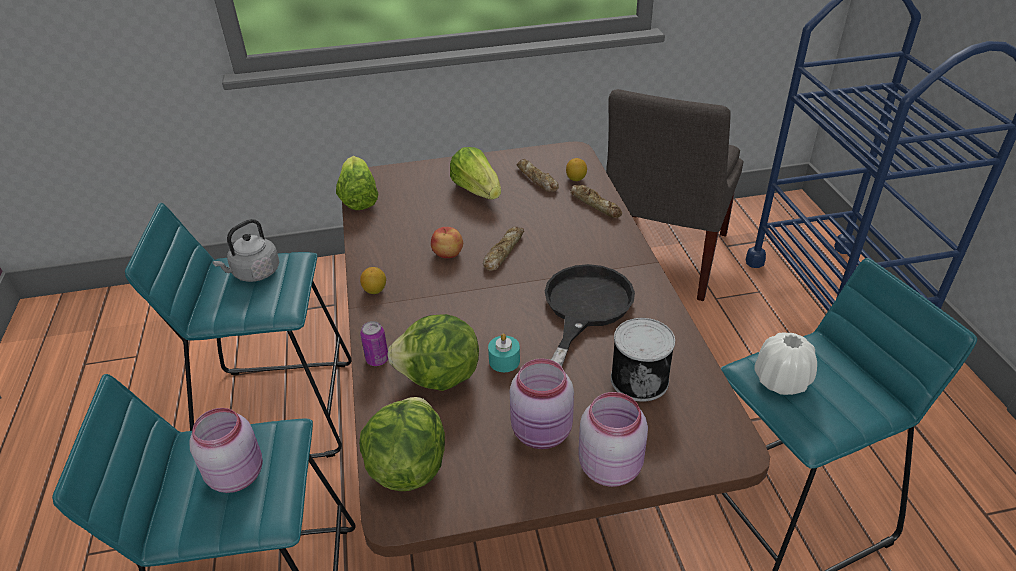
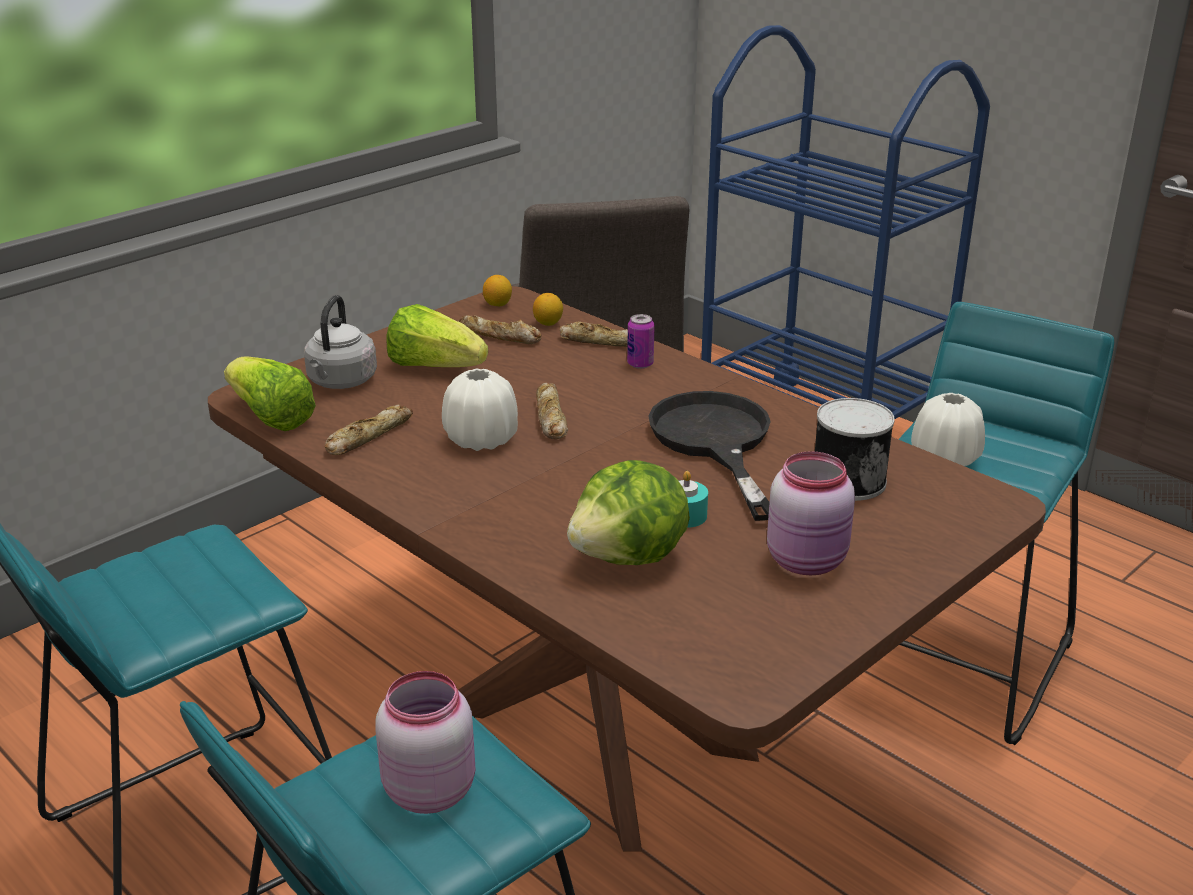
camera: 35 degrees left, 10 degrees down
grey kettle [212,219,279,282] -> grey kettle moved to [304,295,377,389]
lettuce [359,397,445,491] -> none
lemon [360,267,386,294] -> lemon moved to [483,275,512,306]
can [360,321,388,366] -> can moved to [627,314,655,369]
apple [431,227,463,258] -> white vase [442,369,518,451]
pink jar [578,392,648,487] -> none
none -> bread [325,405,413,455]

